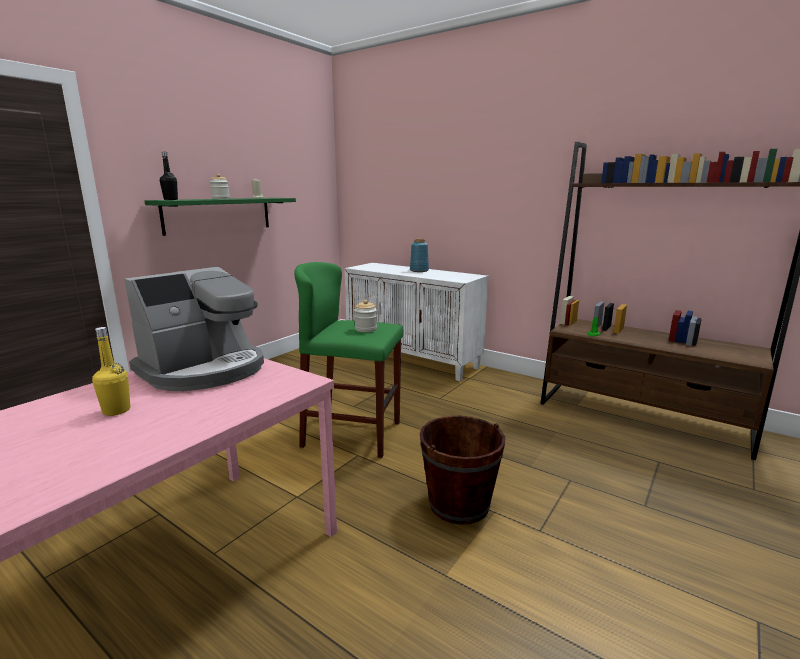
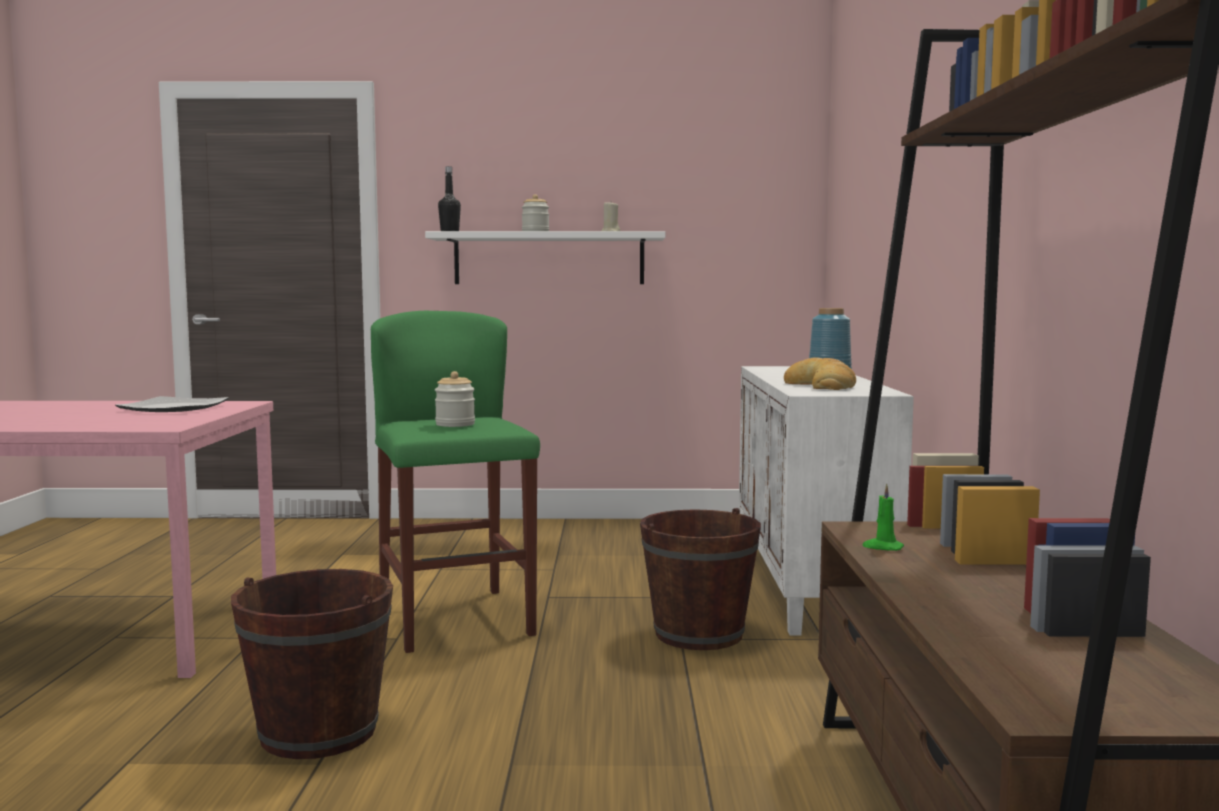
camera: 55 degrees right, 10 degrees down
yellow bottle [92,327,130,416] -> none
coffee machine [124,267,264,391] -> plate [115,396,229,412]
green shelf [145,198,296,236] -> white shelf [425,231,666,284]
none -> brown bucket [640,508,761,650]
none -> bread [784,358,856,390]

